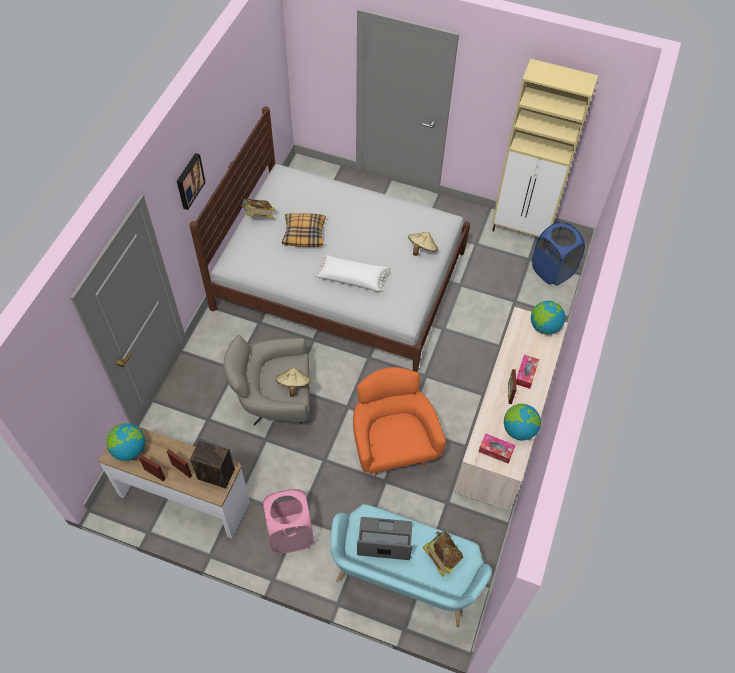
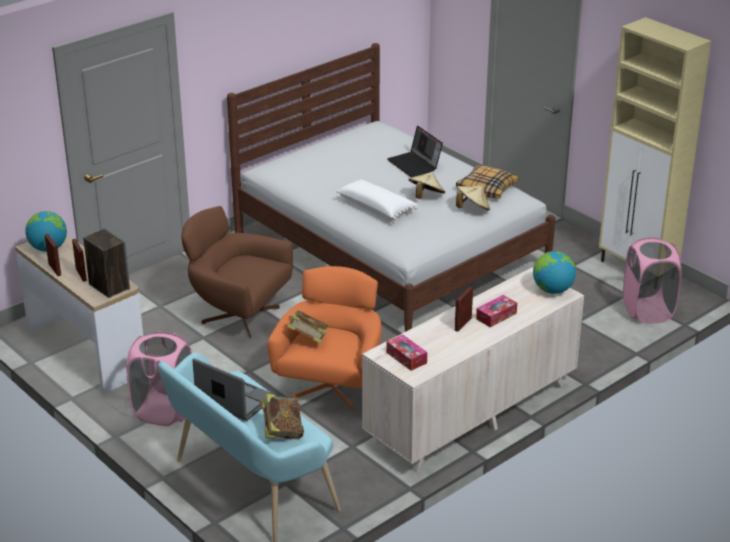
camera: 30 degrees right, 25 degrees down
picture [177,153,206,210] -> none
grey armchair [224,335,310,426] -> brown armchair [181,206,293,338]
book [241,199,275,218] -> book moved to [287,310,328,344]
beige hat [276,367,311,397] -> beige hat moved to [408,172,445,199]
pillow [282,213,326,247] -> pillow moved to [456,165,519,199]
globe [504,404,541,441] -> none
blue laundry basket [532,222,585,286] -> pink laundry basket [623,237,682,324]
none -> laptop [387,126,443,177]

